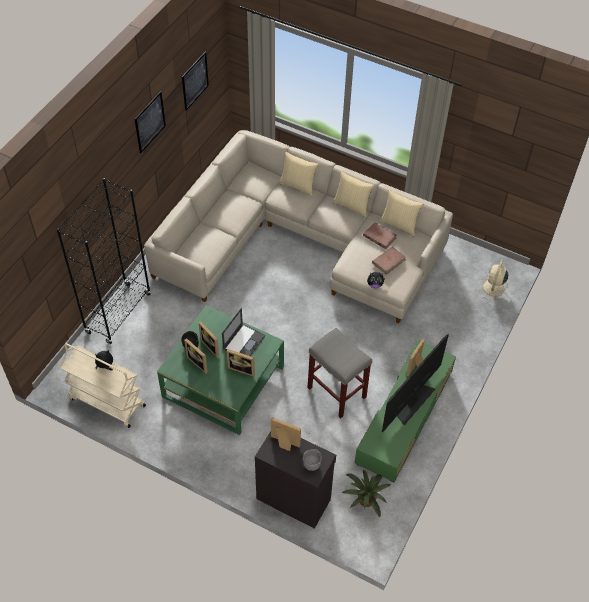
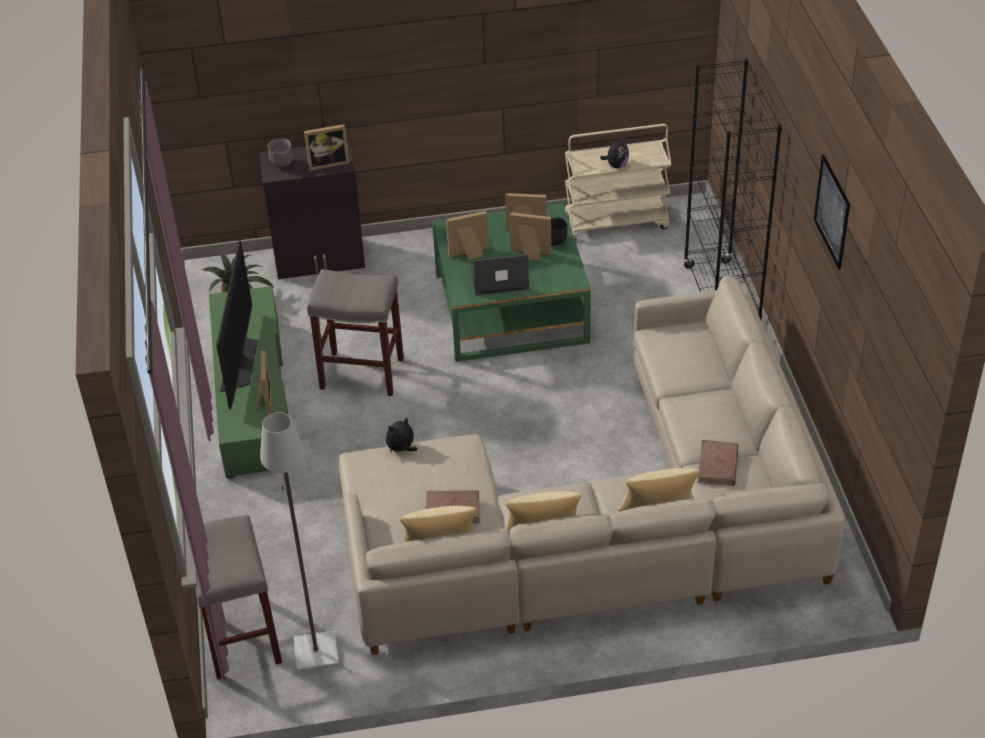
camera: 145 degrees right, 10 degrees down
picture [182,51,209,111] -> none
laptop [222,308,265,356] -> laptop turned 90 degrees clockwise [470,254,529,295]
brown book [372,246,406,275] -> brown book moved to [697,440,738,486]
beige fan [478,259,509,301] -> grey stool [195,515,282,679]
none -> grey floor lamp [260,412,339,673]

